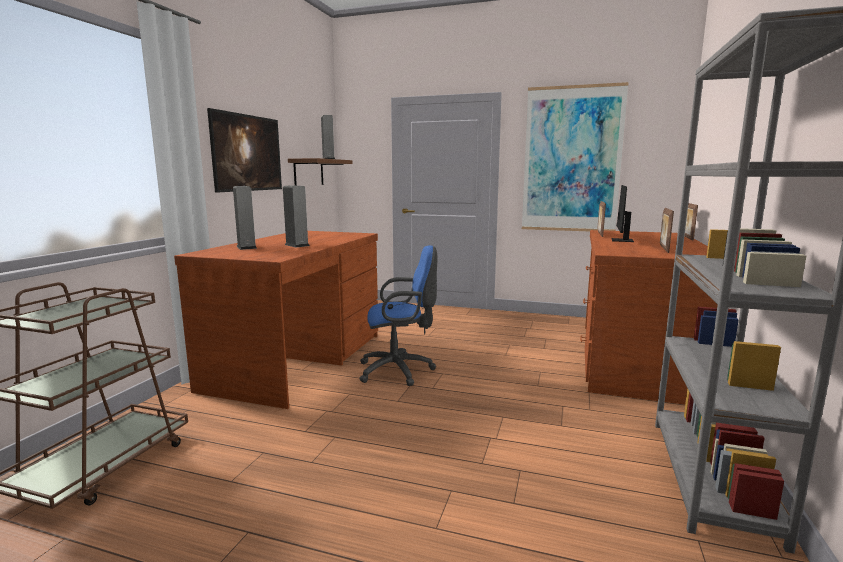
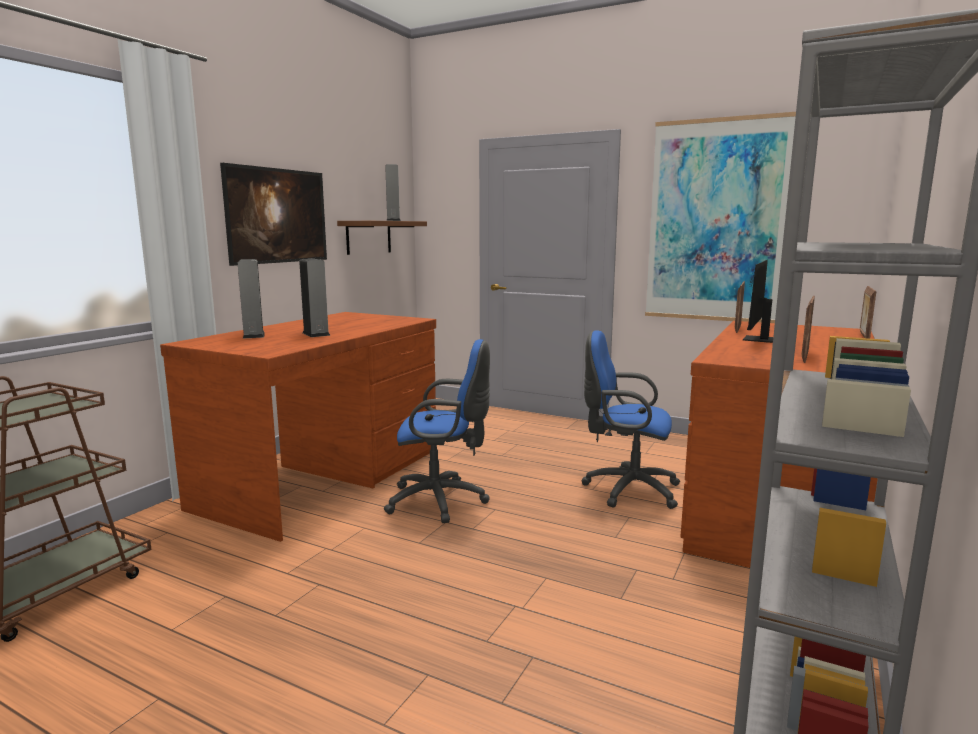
camera: 10 degrees right, 0 degrees up
none -> blue office chair [581,330,680,509]

